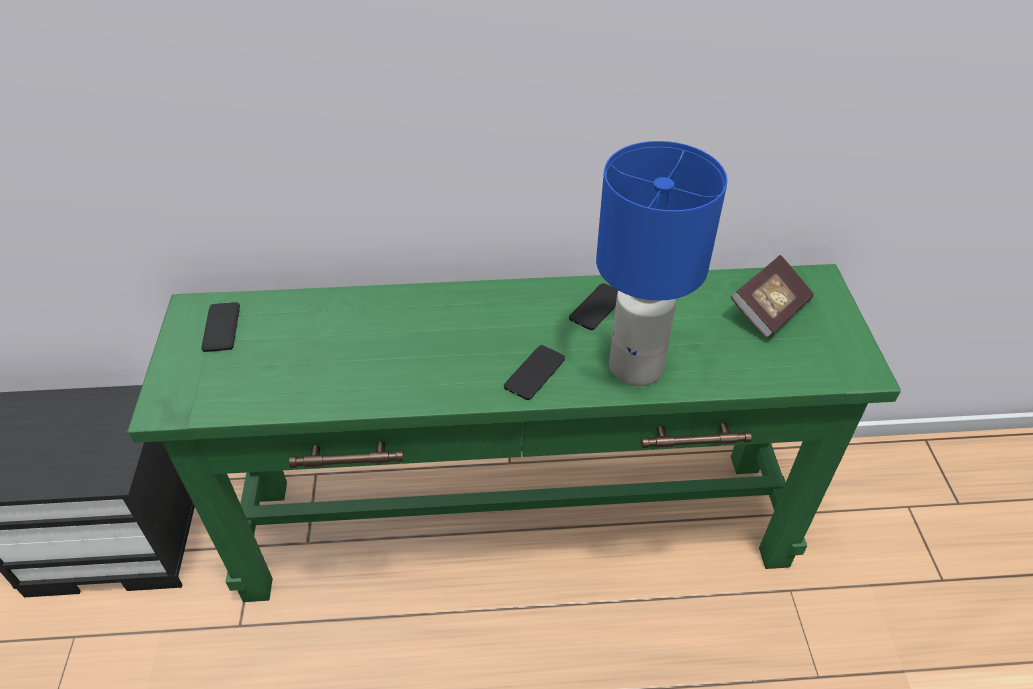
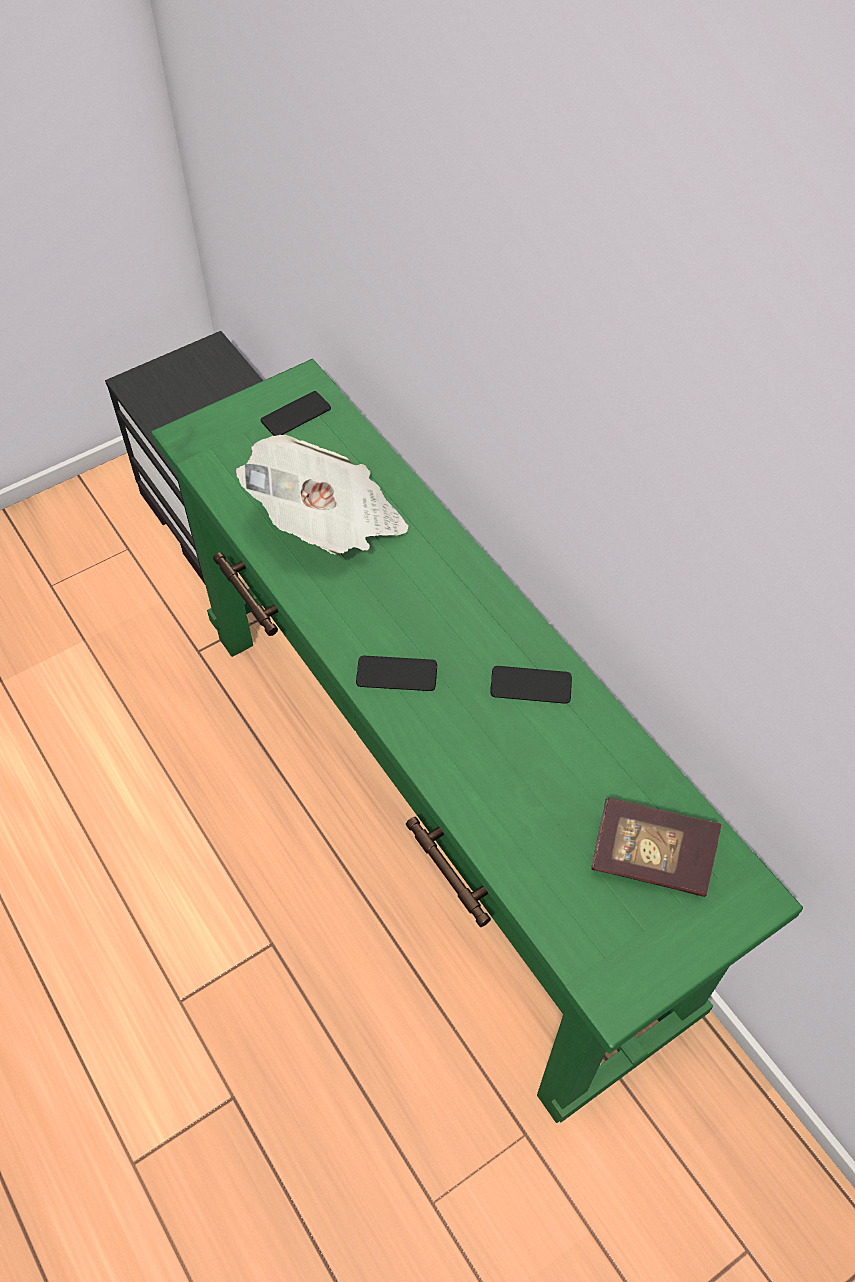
camera: 60 degrees right, 10 degrees up
blue table lamp [596,141,727,386] -> none
none -> newspaper [236,435,408,555]

